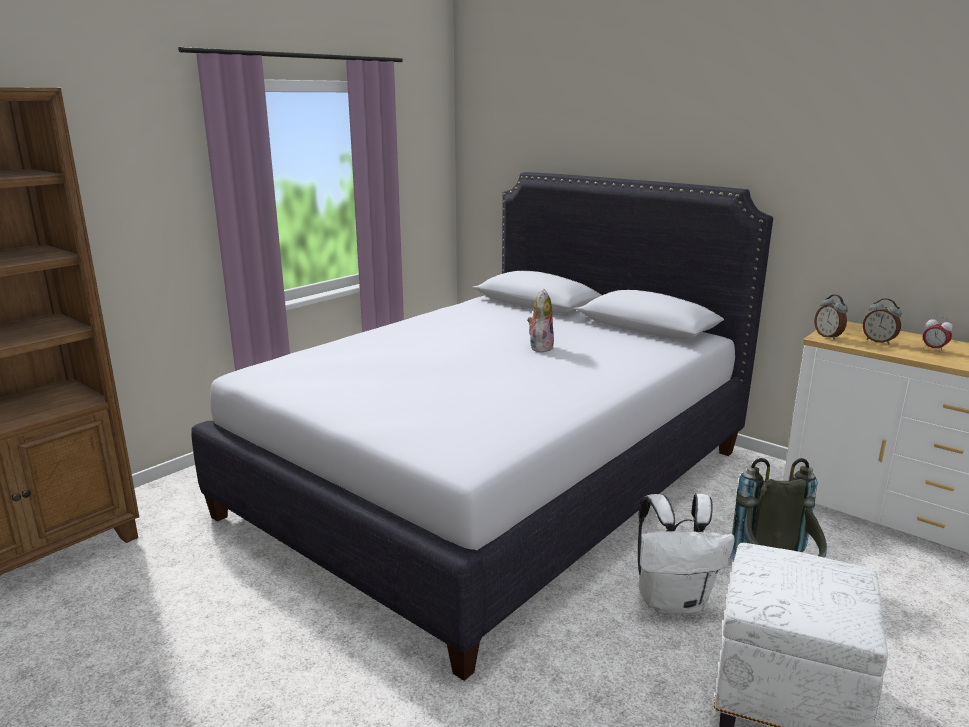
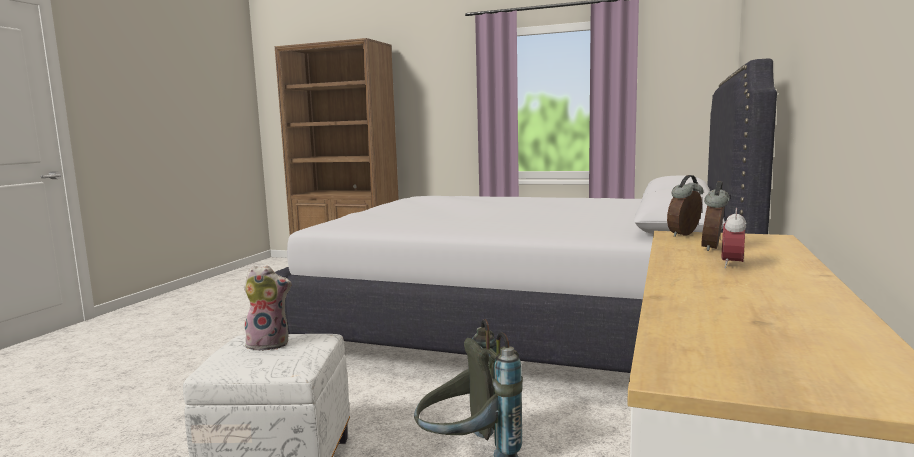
camera: 70 degrees right, 10 degrees down
plush toy [527,289,554,352] -> plush toy moved to [244,266,291,351]
white backpack [638,494,735,614] -> none

